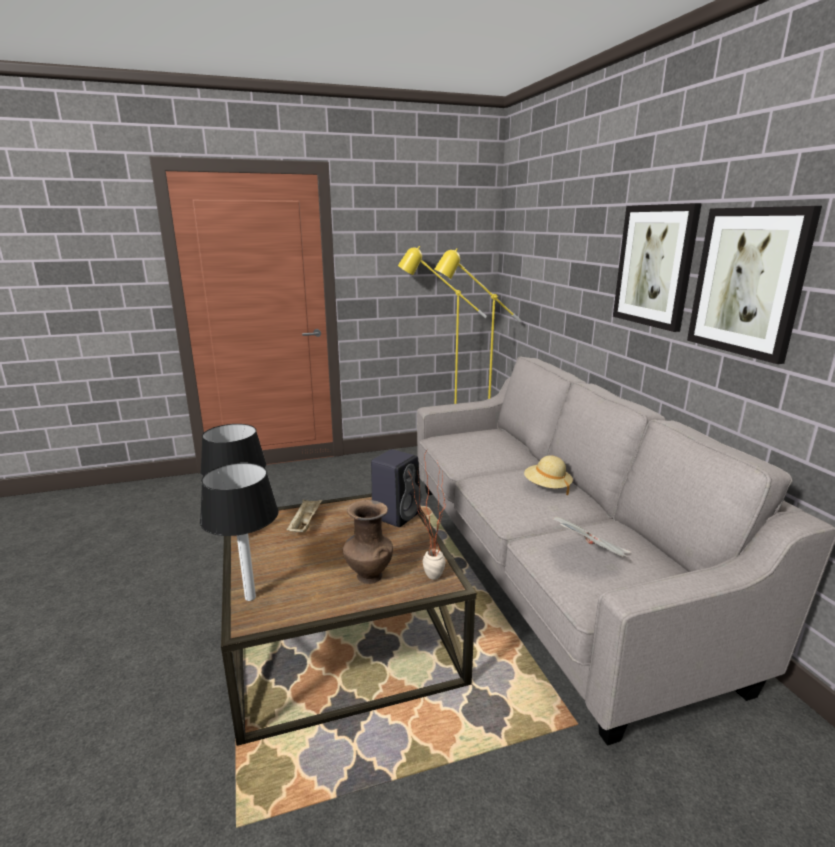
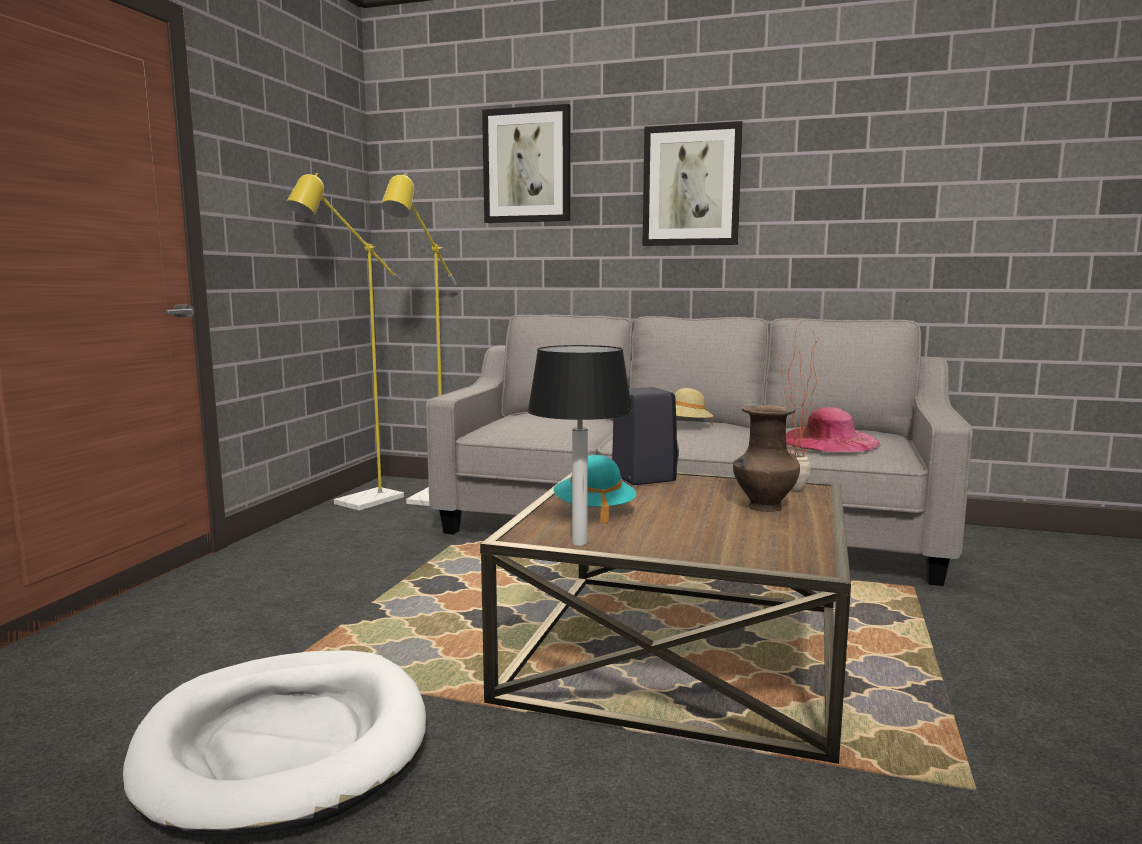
camera: 55 degrees left, 10 degrees down
table lamp [200,463,279,601] -> none
beige tray [286,499,322,532] -> turquoise hat [554,455,636,524]
newspaper [553,517,630,558] -> pink hat [786,407,881,452]
picture [687,206,822,364] -> picture moved to [482,104,570,223]
none -> white dog bed [123,650,426,836]

